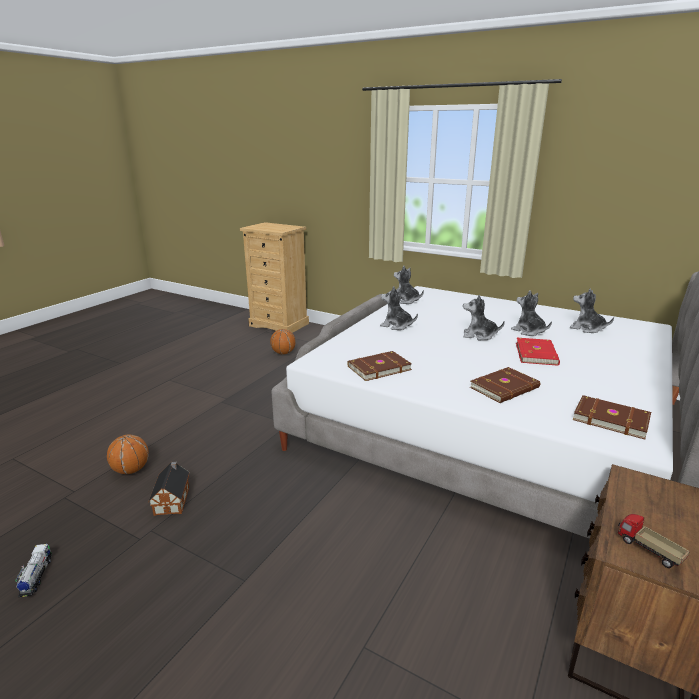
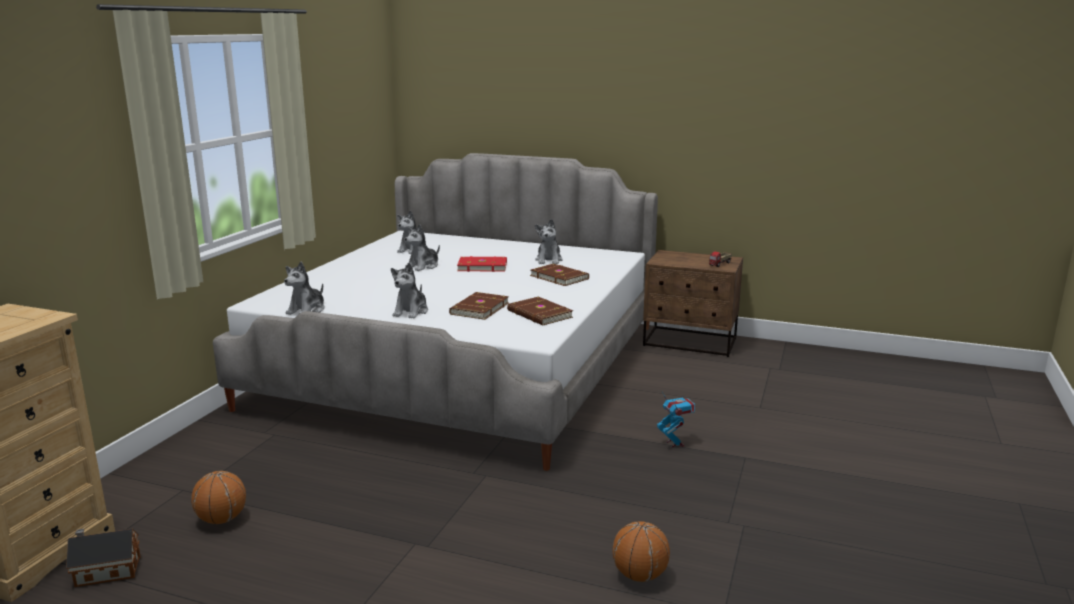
camera: 100 degrees left, 5 degrees down
toy truck [15,544,52,597] -> none
toy house [148,462,190,516] -> toy house moved to [66,529,141,587]
plush toy [463,295,505,340] -> plush toy moved to [535,219,563,265]
brown book [573,395,651,440] -> brown book moved to [449,292,509,320]
none -> toy robot [657,392,695,447]

